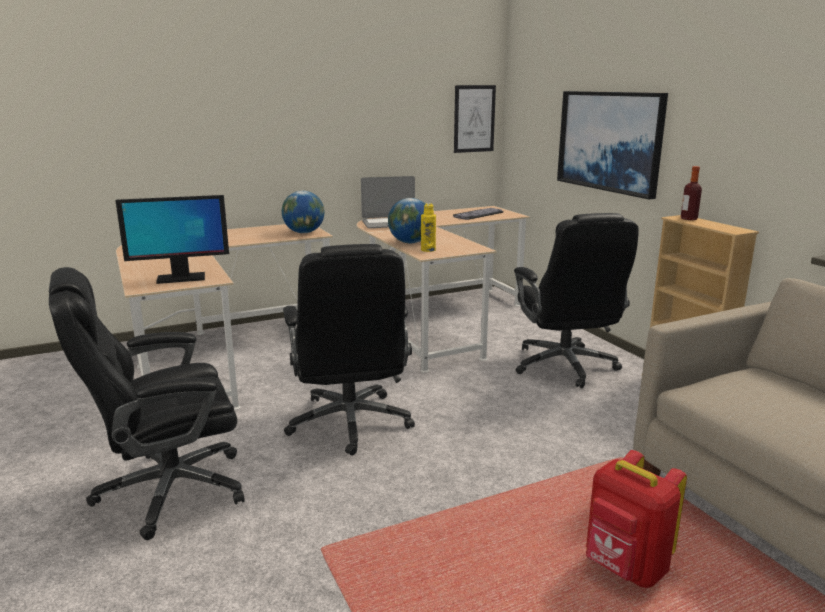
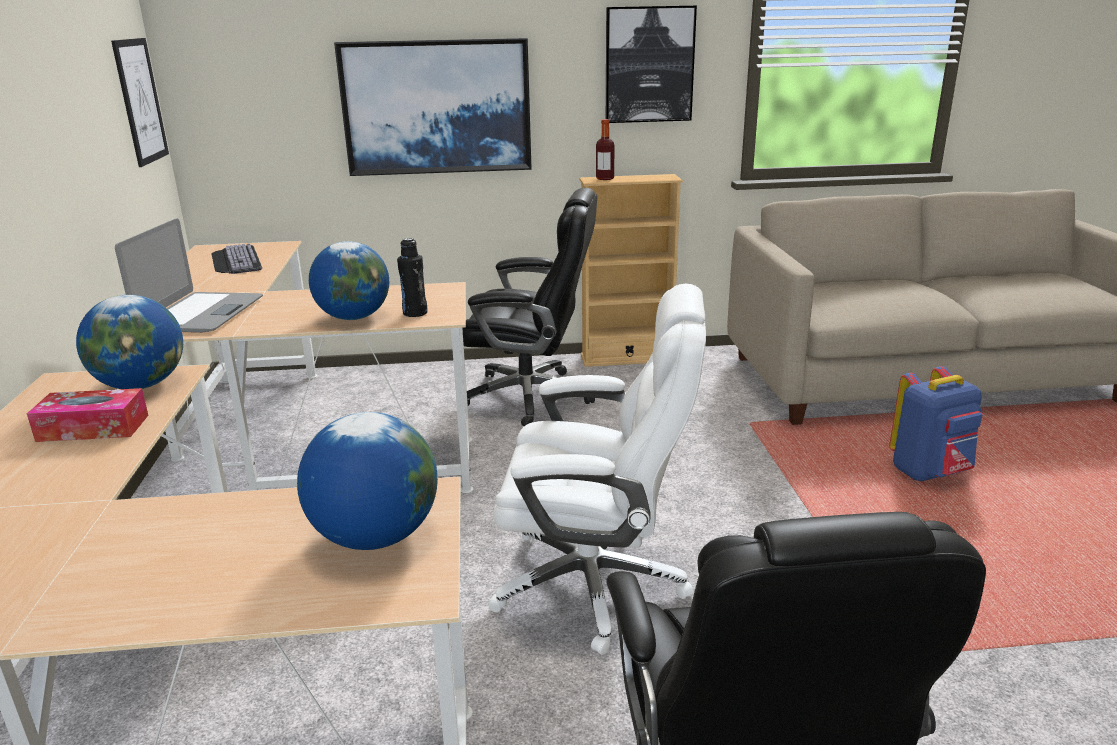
camera: 70 degrees left, 5 degrees up
monitor [115,195,229,284] -> globe [297,412,438,550]
black office chair [283,244,415,456] -> white office chair [488,284,706,655]
yellow bottle [421,203,436,252] -> black bottle [397,238,428,317]
red backpack [586,450,687,588] -> blue backpack [889,366,983,481]
none -> tissue box [27,388,148,442]
none -> picture [606,6,697,123]

